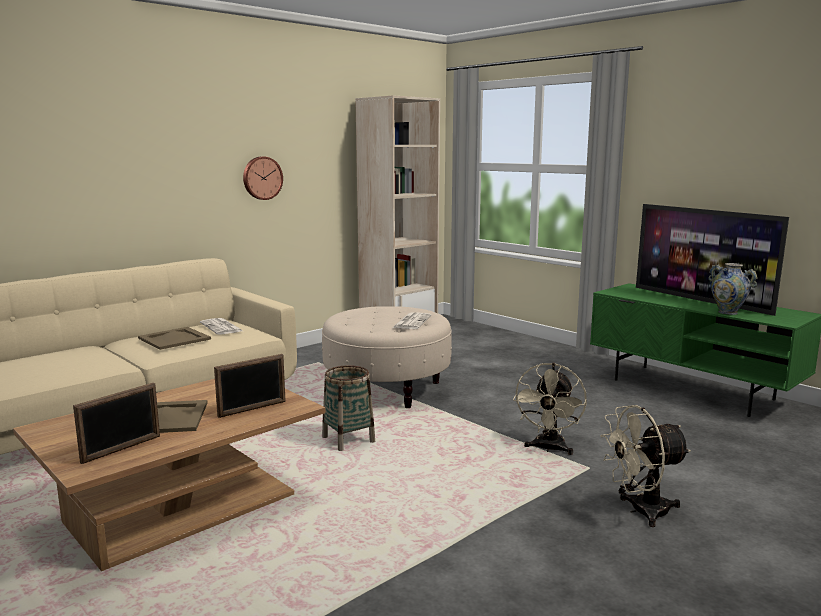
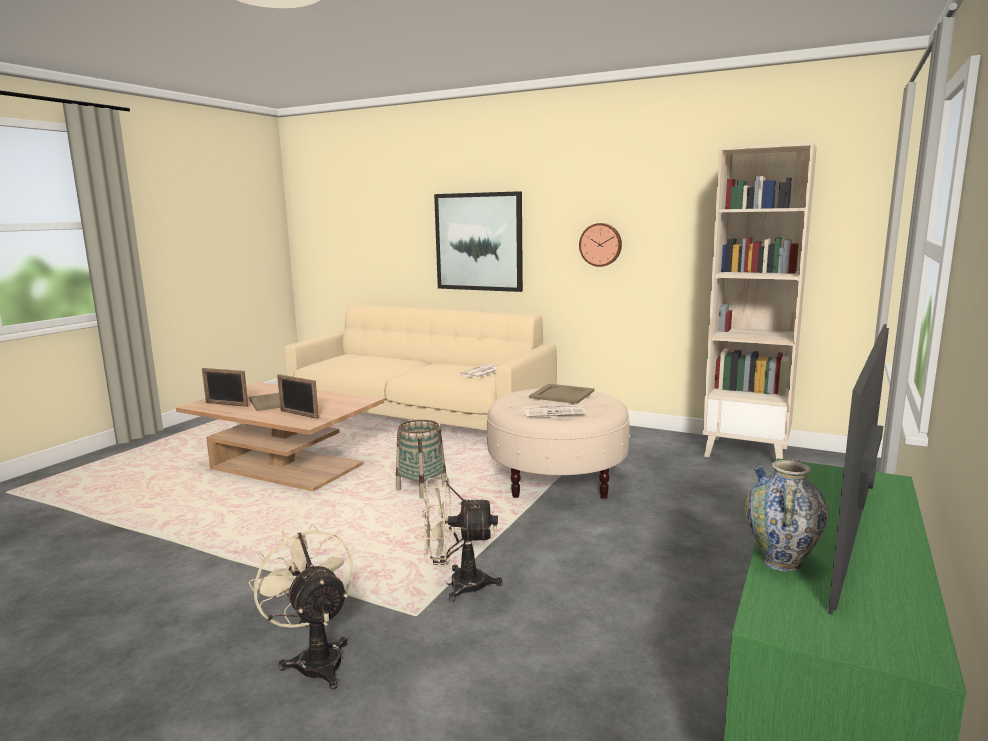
camera: 70 degrees right, 0 degrees up
beige tray [138,327,211,350] -> beige tray moved to [529,384,595,404]
none -> picture [434,191,523,292]

